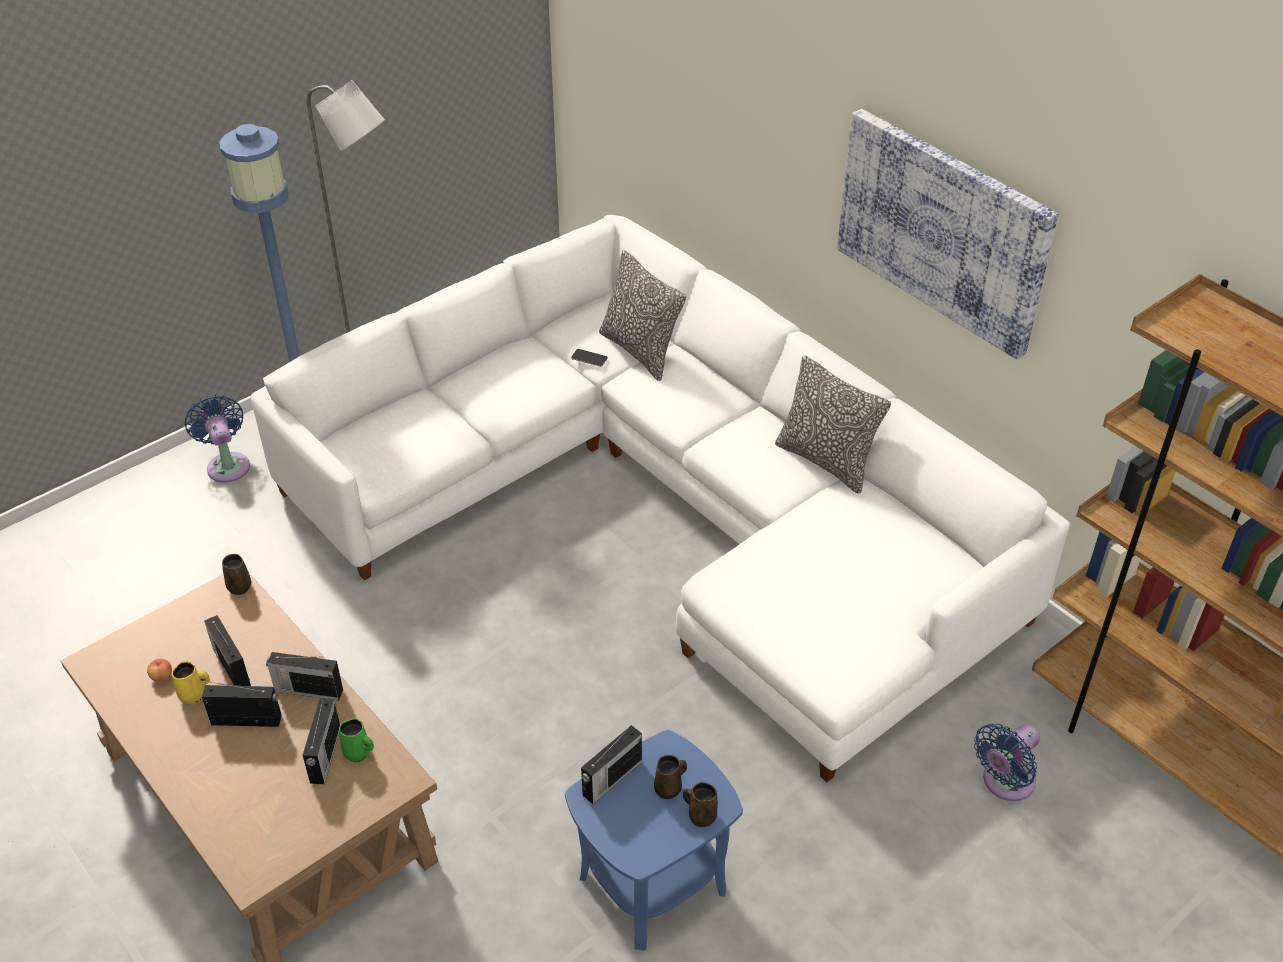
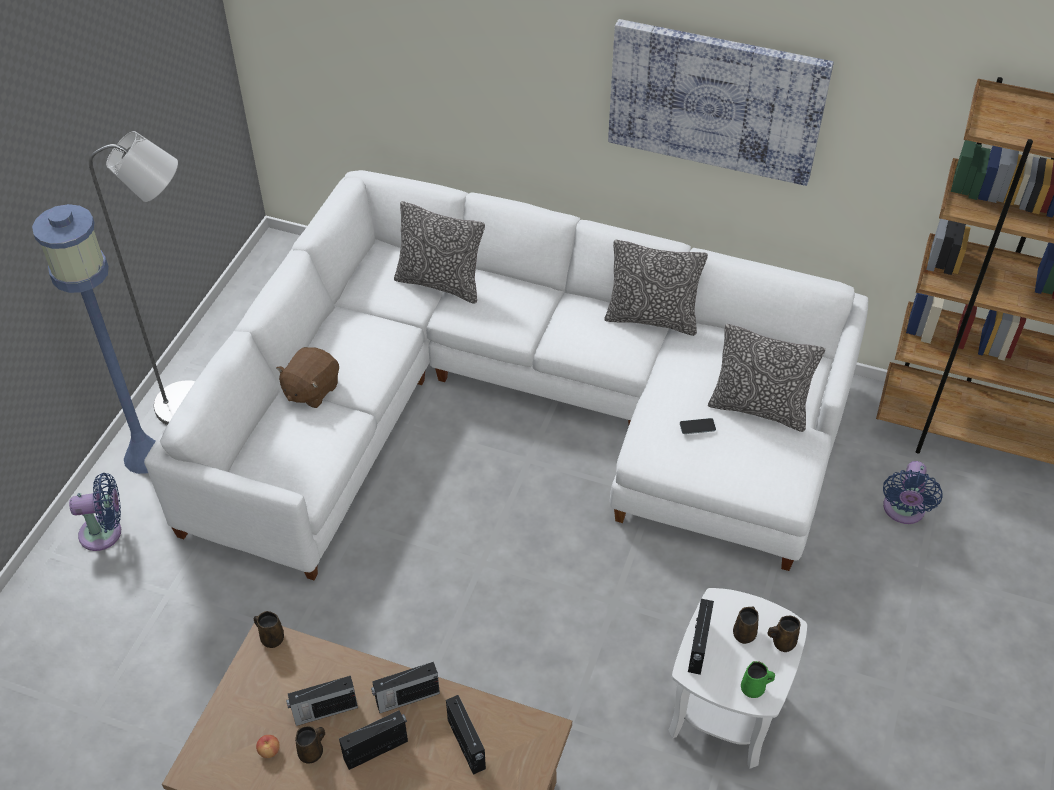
camera: 30 degrees left, 5 degrees up
yellow mug [171,662,210,704] -> brown mug [295,726,325,764]
blue fan [185,395,250,483] -> blue fan turned 135 degrees clockwise [69,473,121,551]
radio [204,615,251,686] -> radio turned 45 degrees counterclockwise [286,676,358,726]
green mug [339,718,374,762] -> green mug moved to [741,661,775,698]
blue side table [565,730,743,951] -> white side table [668,588,807,768]
phone [571,349,608,367] -> phone moved to [680,418,716,434]
none -> brown plush toy [276,347,339,408]
none -> pillow [708,324,825,432]

